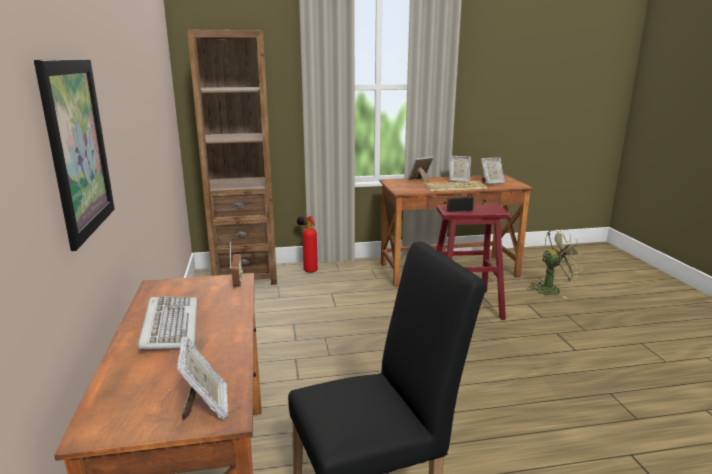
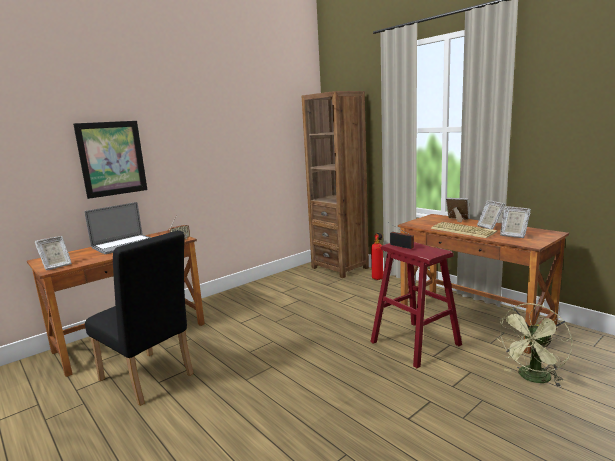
camera: 60 degrees right, 5 degrees down
keyboard [137,296,197,350] -> laptop [84,202,151,254]
green fan [528,229,583,299] -> green fan turned 90 degrees clockwise [496,303,573,387]

